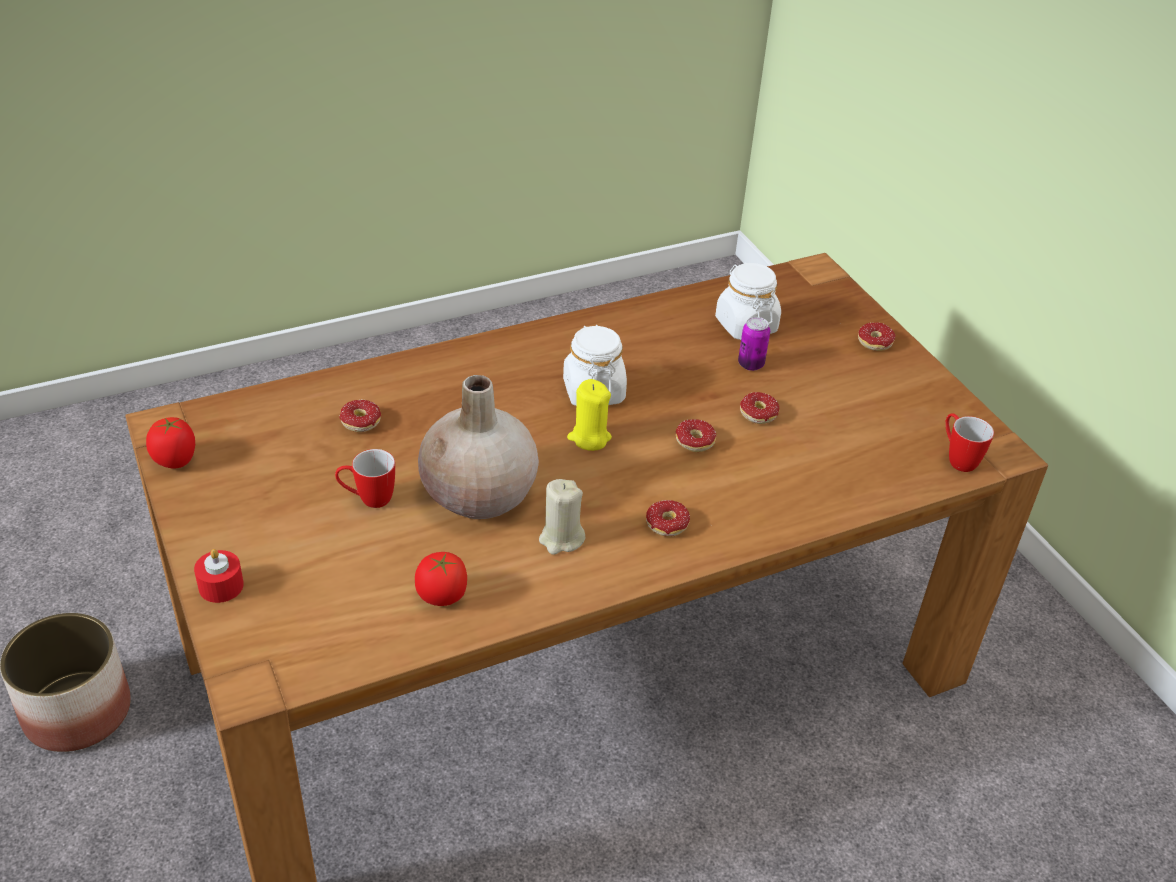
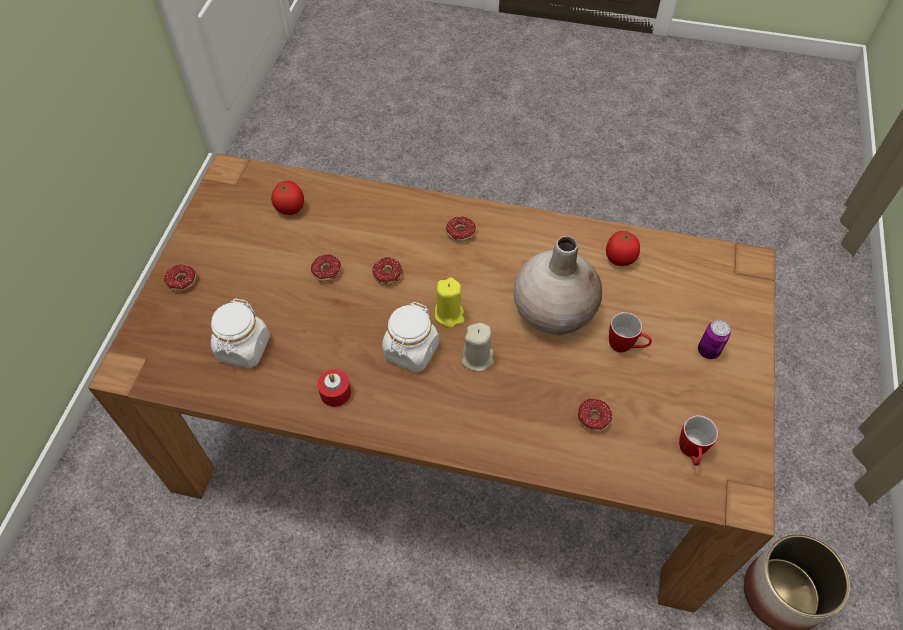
camera: 140 degrees left, 15 degrees up
tomato [146,417,195,468] -> tomato moved to [271,181,304,215]
red candle [194,549,244,603] -> red candle moved to [317,369,351,407]
beige candle [539,479,585,555] -> beige candle moved to [462,323,494,372]
can [738,317,770,371] -> can moved to [698,320,731,359]
mug [945,413,994,472] -> mug moved to [679,415,719,466]

